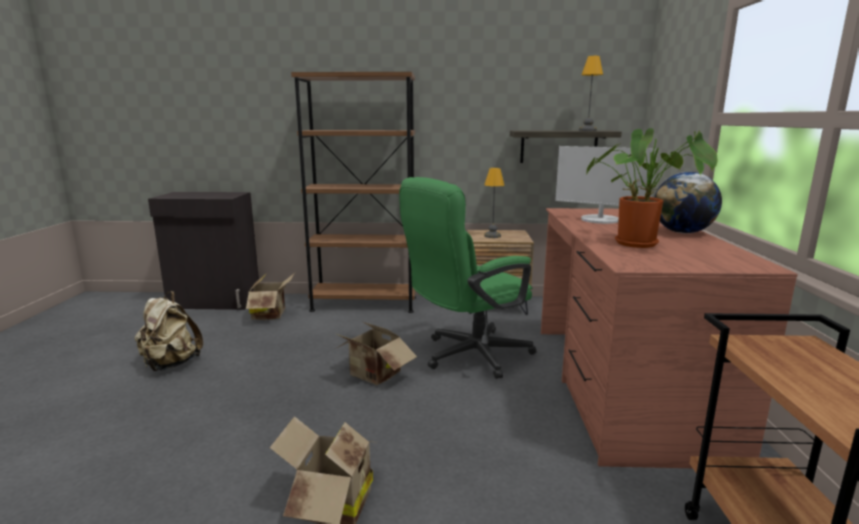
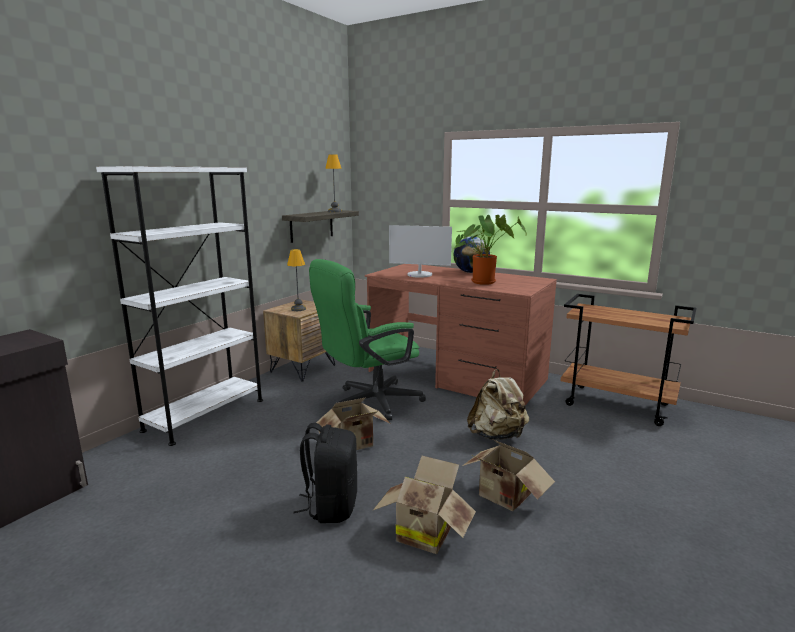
camera: 60 degrees left, 0 degrees up
beige backpack [134,291,203,371] -> beige backpack moved to [467,369,529,440]
cardboard box [246,273,295,320] -> cardboard box moved to [373,456,476,554]
brown bookcase [291,72,416,313] -> white bookcase [96,166,263,446]
green office chair [399,177,537,379] -> green office chair turned 60 degrees clockwise [309,259,426,420]
monitor [555,146,657,224] -> monitor turned 45 degrees clockwise [389,225,452,278]
none -> black backpack [293,423,357,523]

